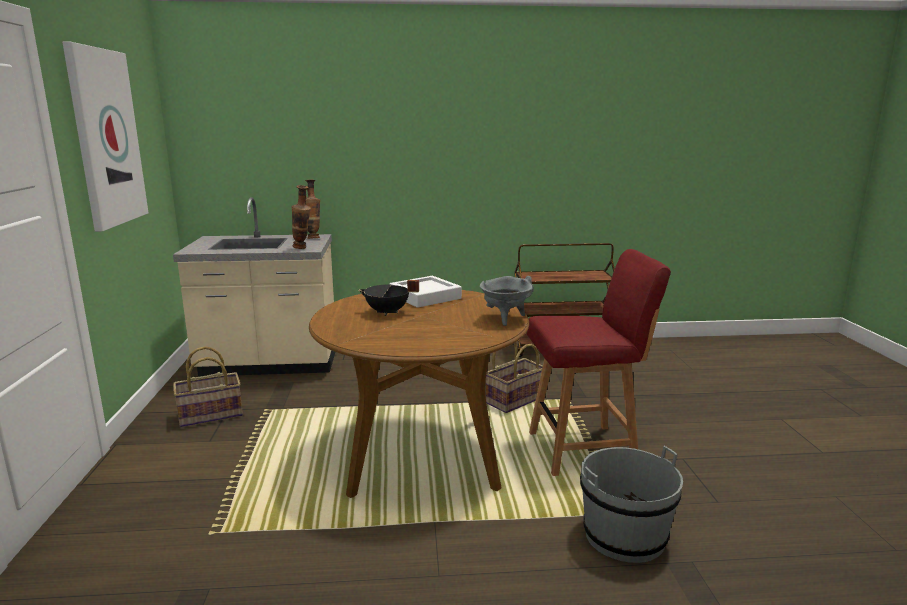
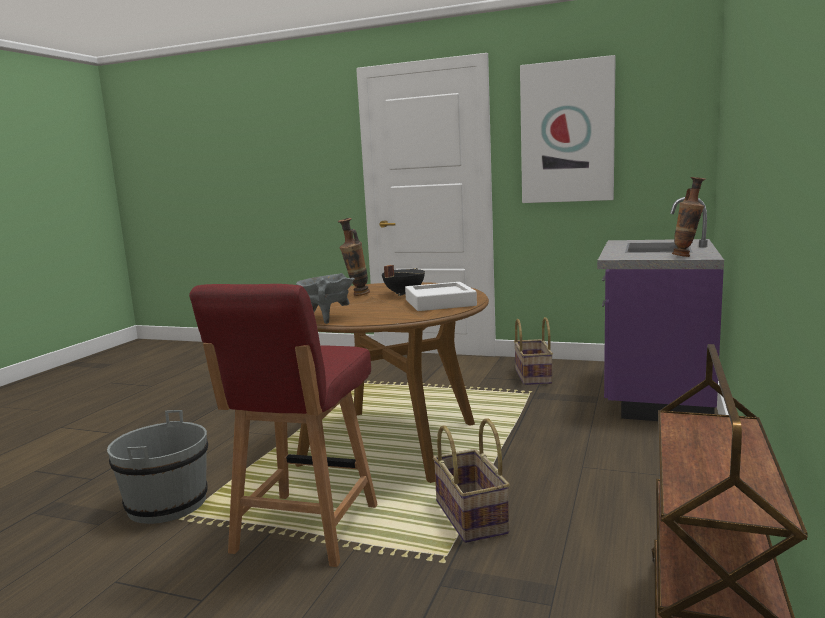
camera: 115 degrees right, 5 degrees down
beige counter [173,197,335,377] -> purple counter [597,197,724,421]
vase [291,185,311,249] -> vase moved to [338,218,370,296]

